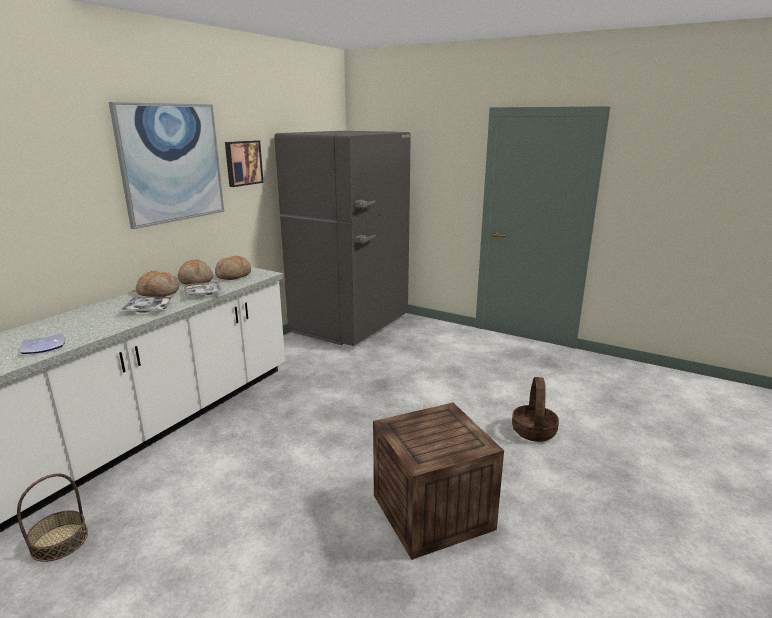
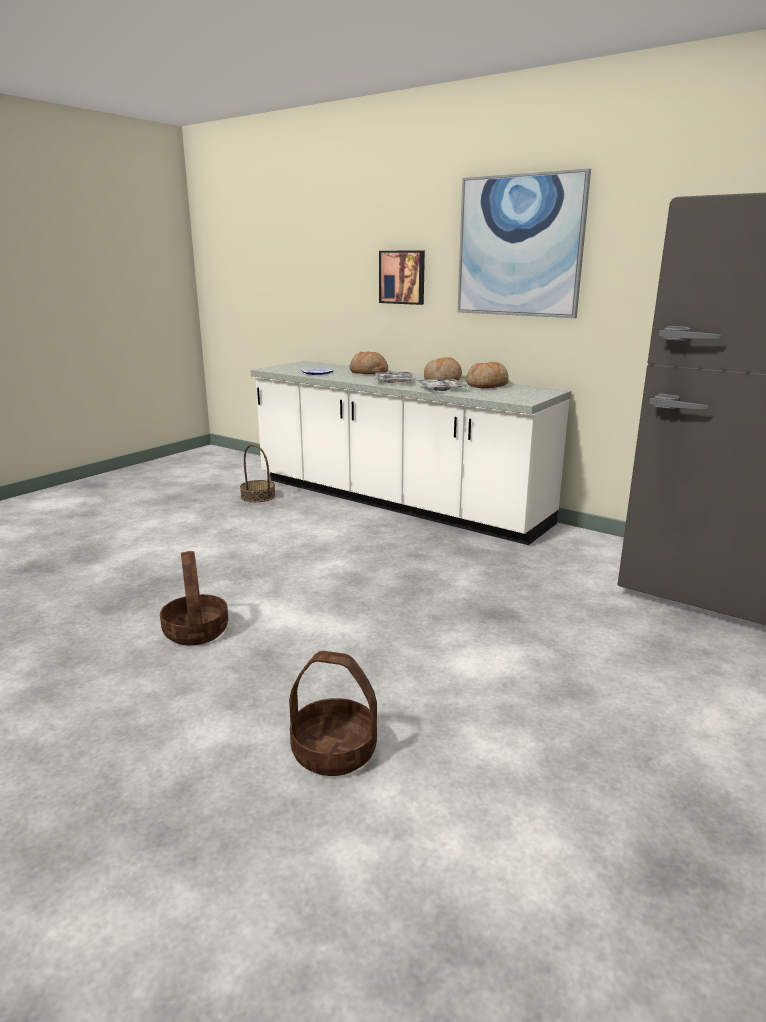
camera: 95 degrees right, 0 degrees up
bread [215,256,251,280] -> bread moved to [349,351,388,375]
picture [225,140,264,187] -> picture moved to [379,250,425,305]
crate [373,403,504,560] -> basket [160,551,228,645]

